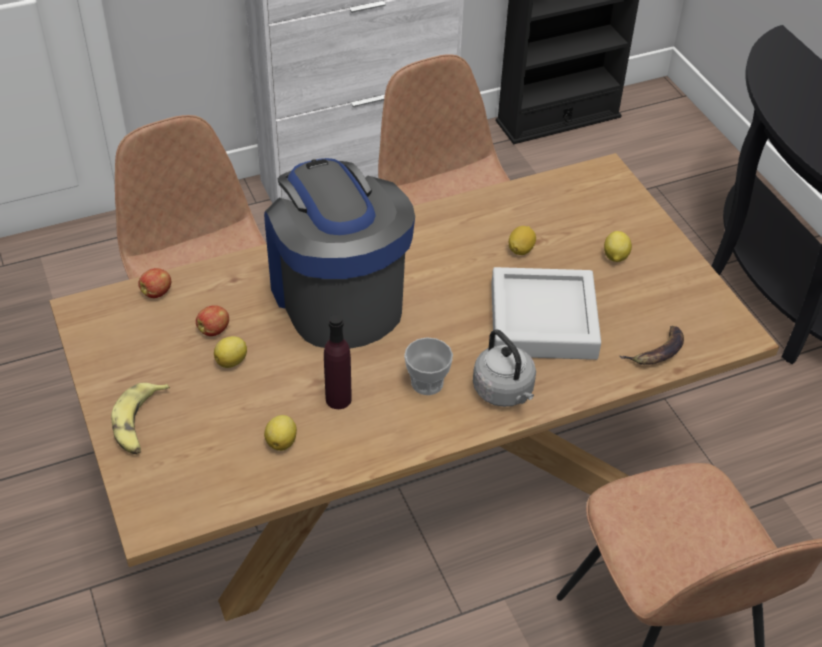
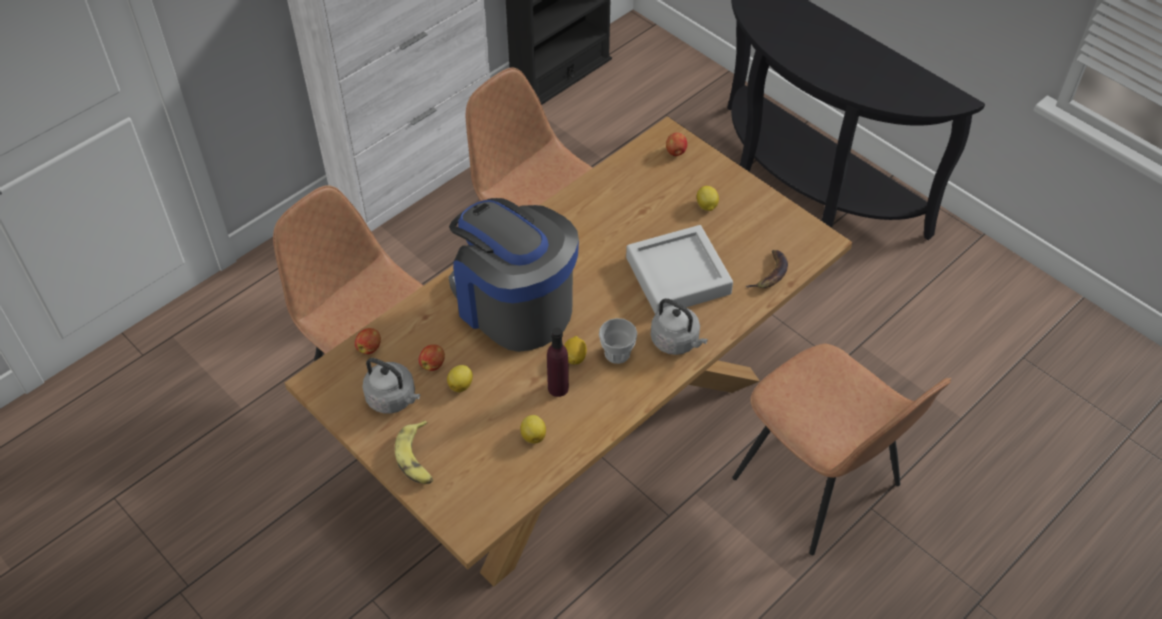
camera: 20 degrees left, 5 degrees up
lemon [509,226,536,255] -> lemon moved to [564,336,587,364]
none -> grey kettle [362,358,420,414]
none -> apple [666,133,687,156]

